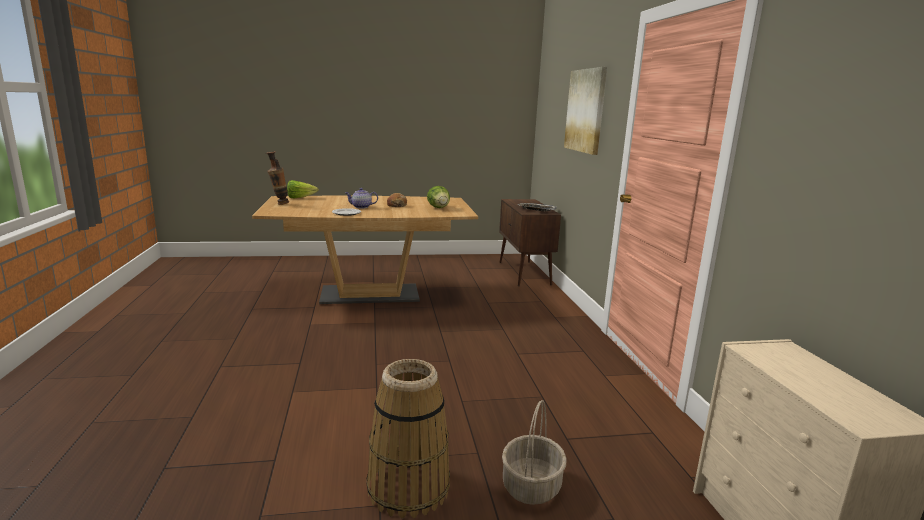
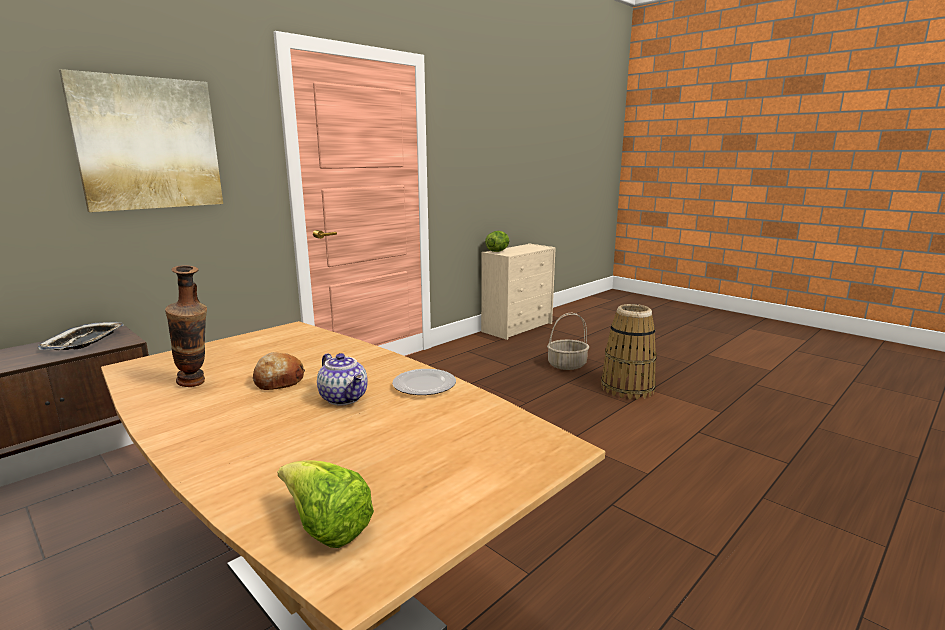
camera: 125 degrees left, 0 degrees up
vase [266,151,289,205] -> vase moved to [165,265,207,387]
lettuce [427,186,450,208] -> lettuce moved to [485,231,509,252]

